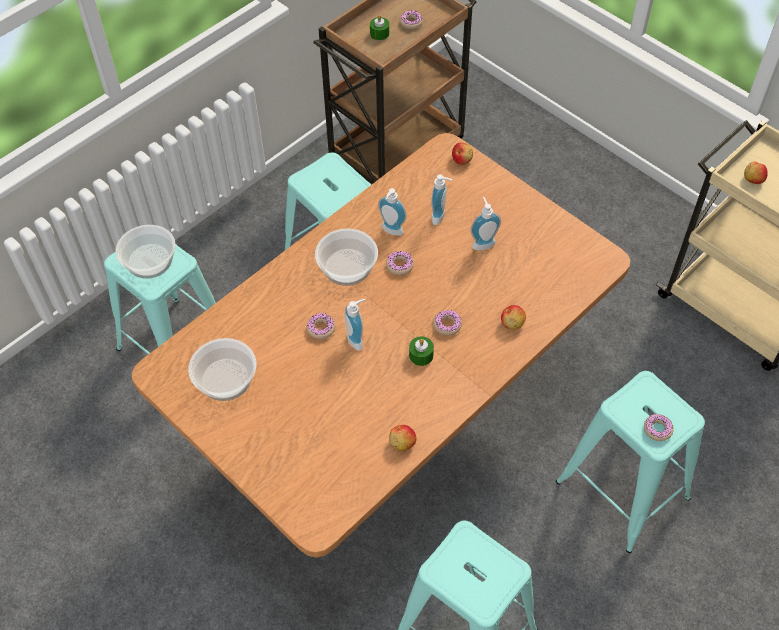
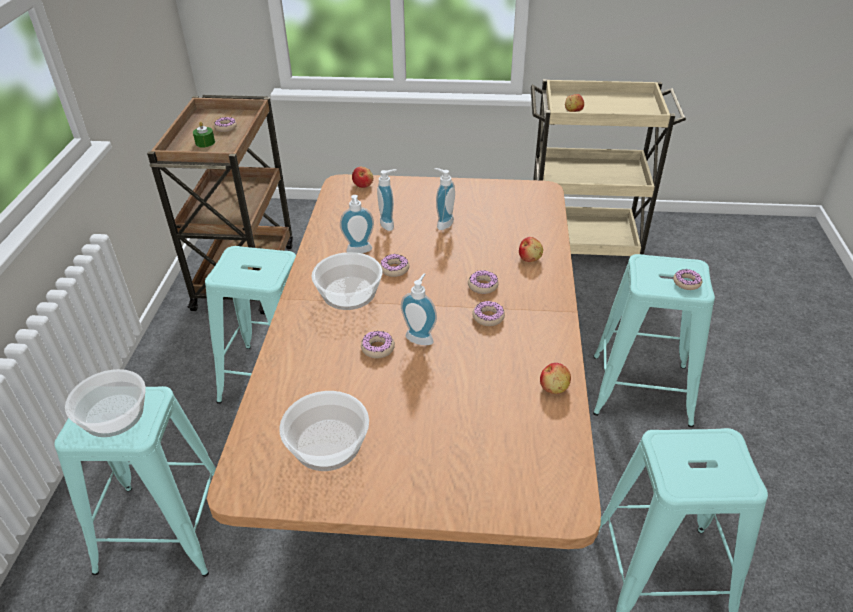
camera: 40 degrees left, 15 degrees down
green candle [409,336,434,366] -> donut [472,301,505,326]

